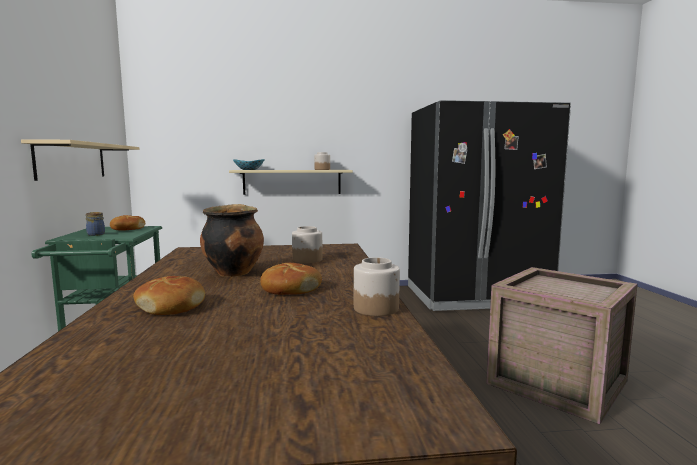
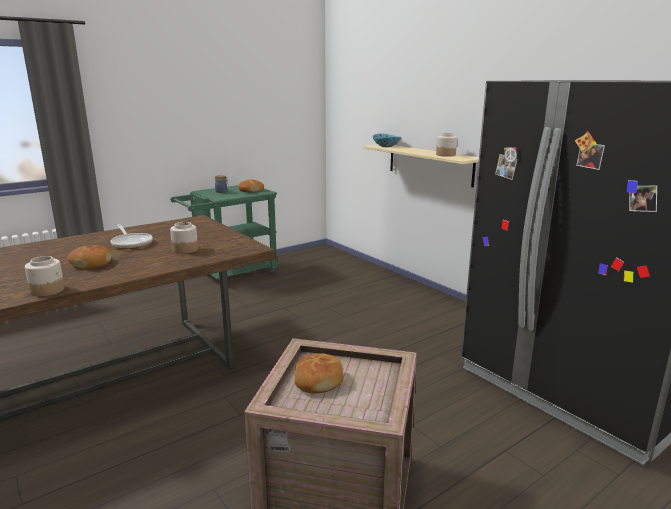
camera: 60 degrees right, 10 degrees up
beige shelf [21,139,140,181] -> none
bread [133,276,205,315] -> bread moved to [294,353,344,393]
cooking pot [200,204,264,277] -> frying pan [110,224,153,249]

